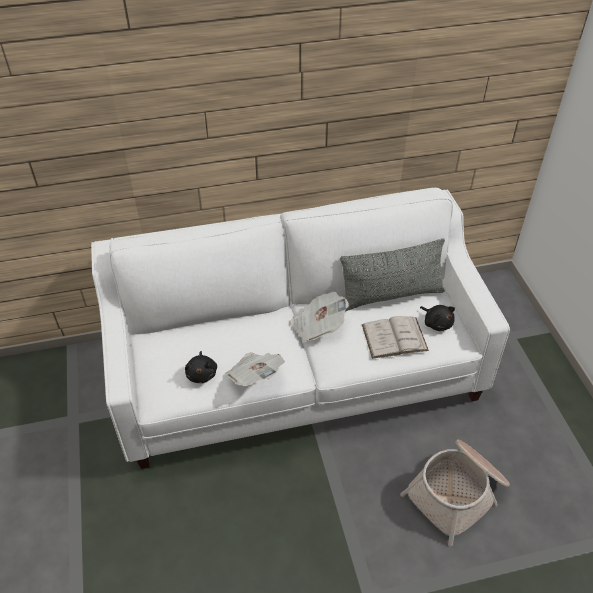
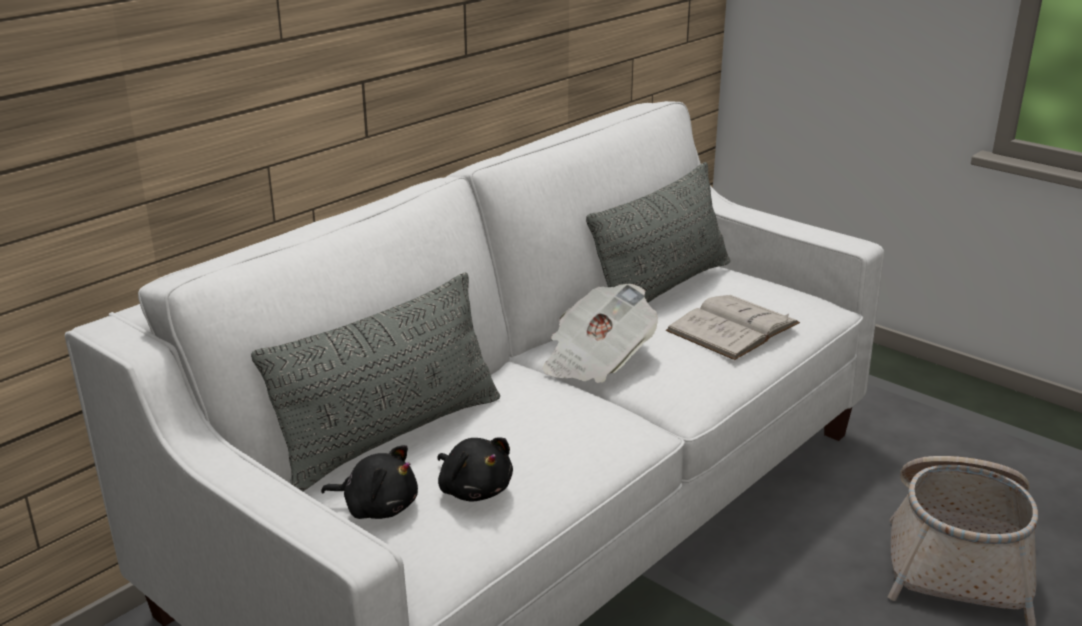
camera: 35 degrees left, 20 degrees down
newspaper [226,352,285,386] -> none
black plush toy [420,305,455,331] -> black plush toy moved to [321,445,418,519]
none -> grey pillow [251,272,500,491]

